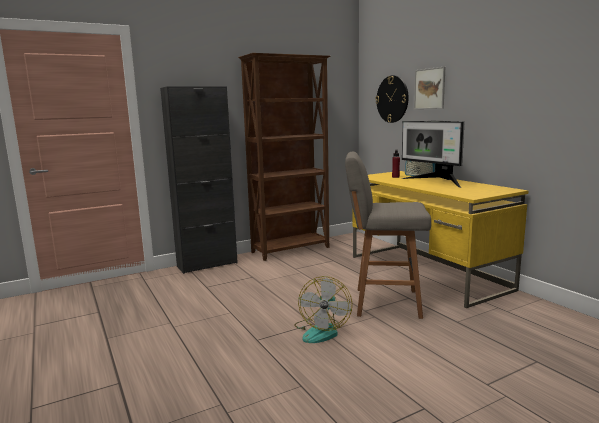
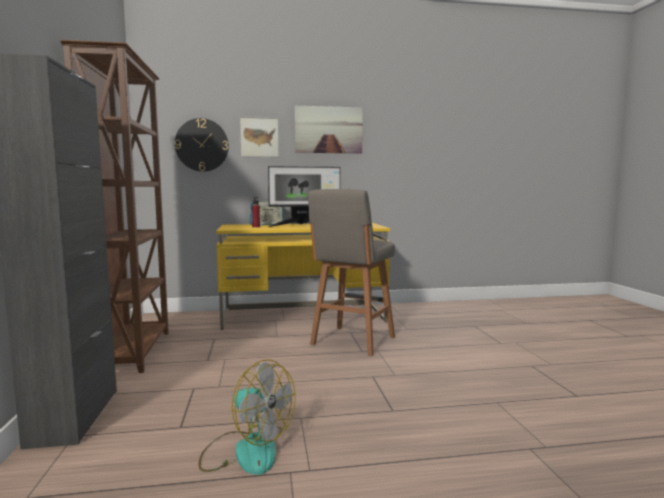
camera: 70 degrees left, 5 degrees down
fan [295,276,352,343] -> fan moved to [198,360,295,475]
none -> picture [295,106,363,154]

